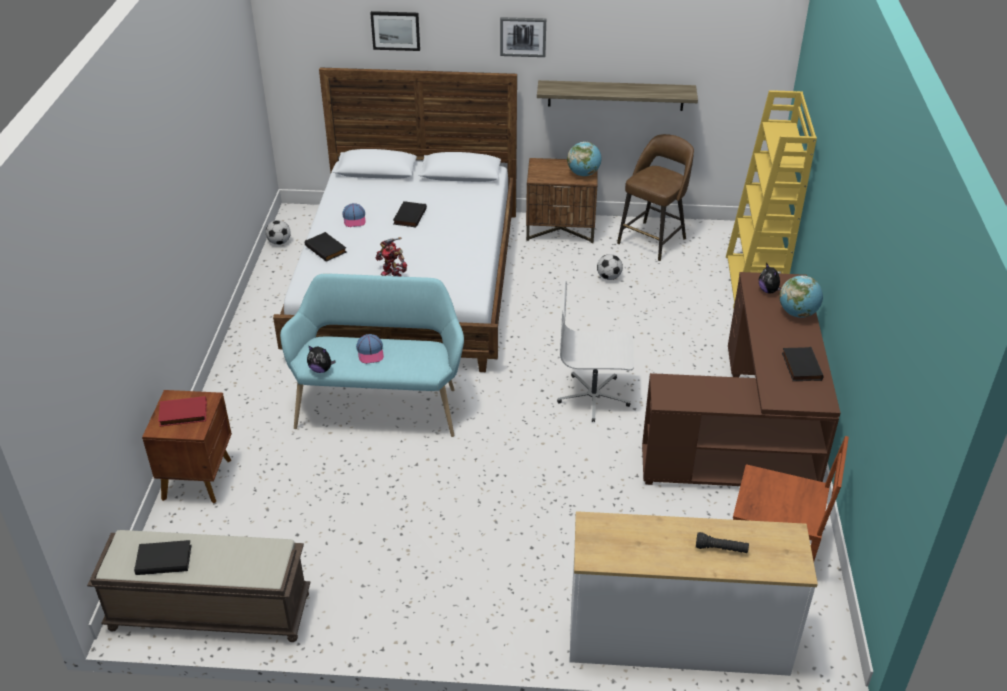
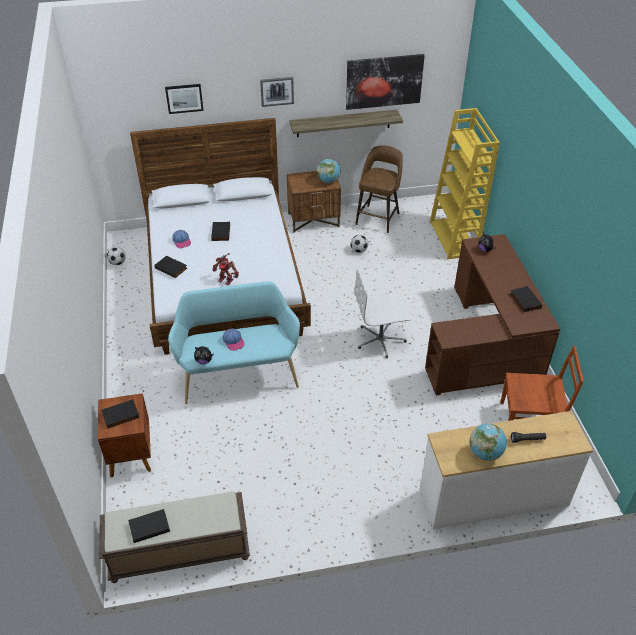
camera: 15 degrees left, 5 degrees up
red book [158,396,207,427] -> black book [101,399,140,429]
globe [779,276,823,318] -> globe moved to [470,424,507,461]
none -> picture [346,54,425,110]

